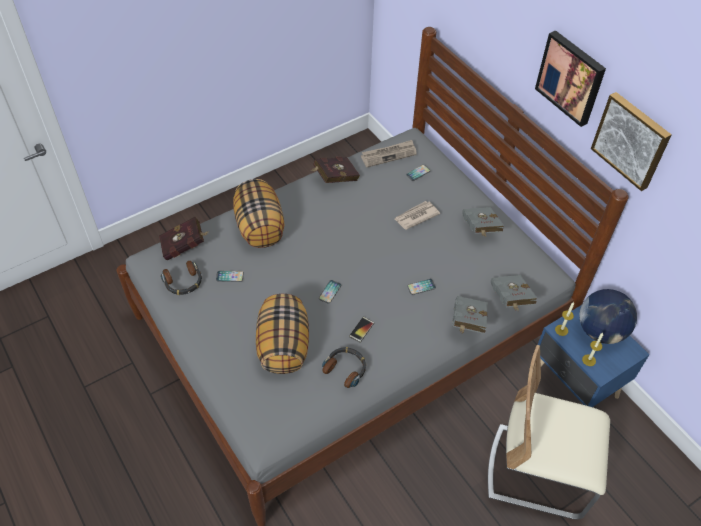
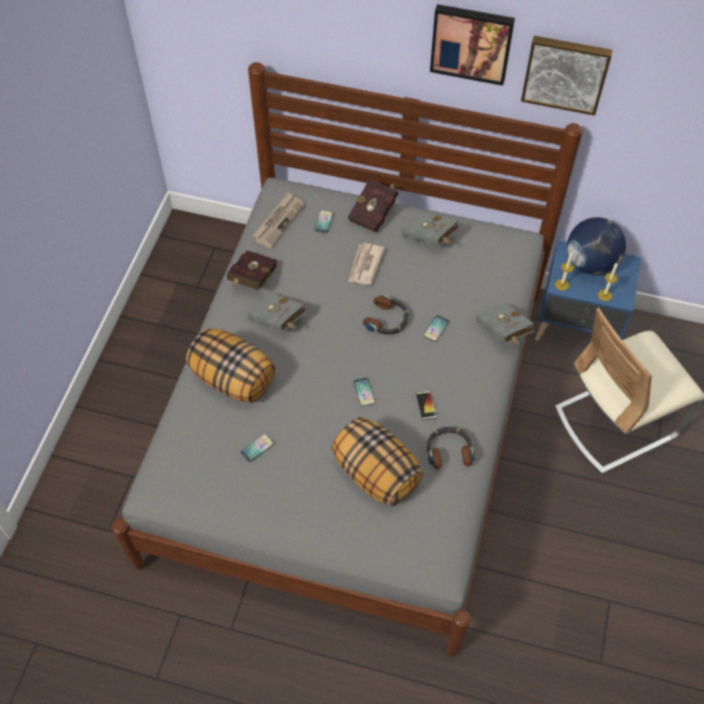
camera: 40 degrees left, 5 degrees up
red book [159,217,208,261] -> red book moved to [348,179,398,233]
headphones [161,261,202,295] -> headphones moved to [363,295,409,335]
grey book [491,275,537,311] -> grey book moved to [247,293,306,332]

